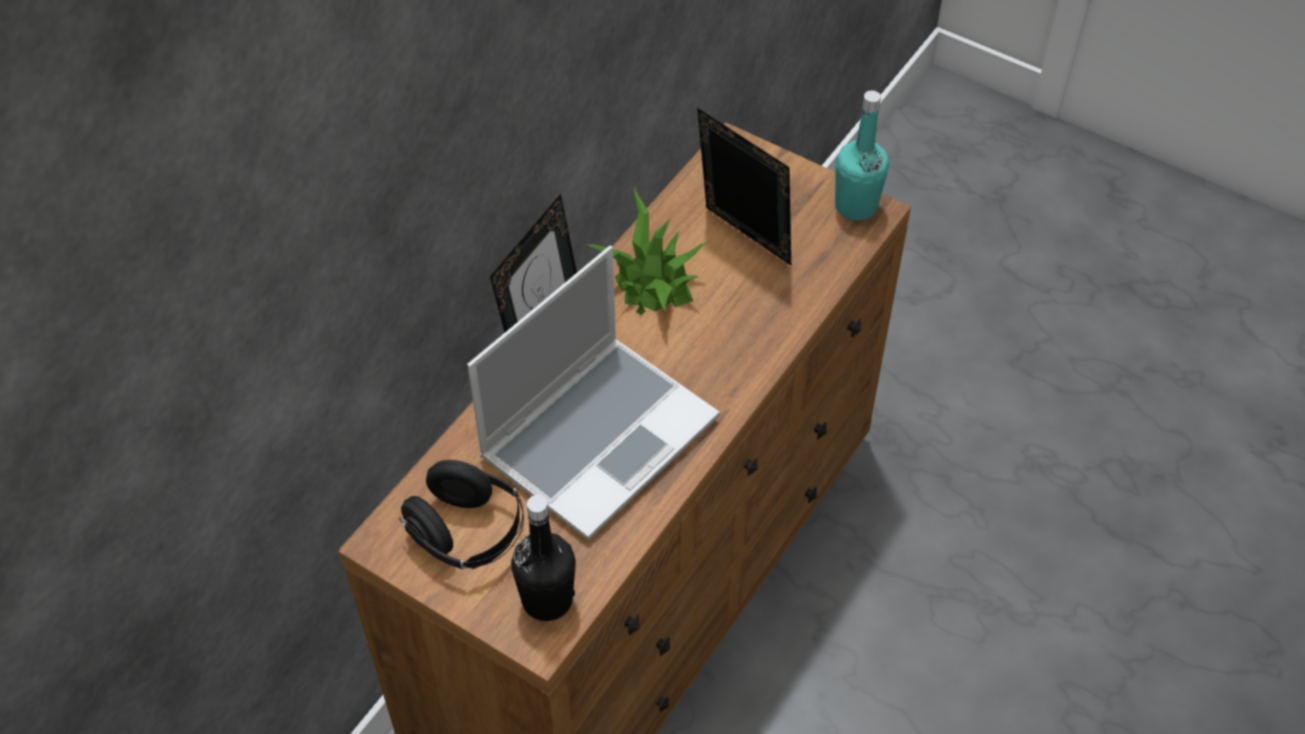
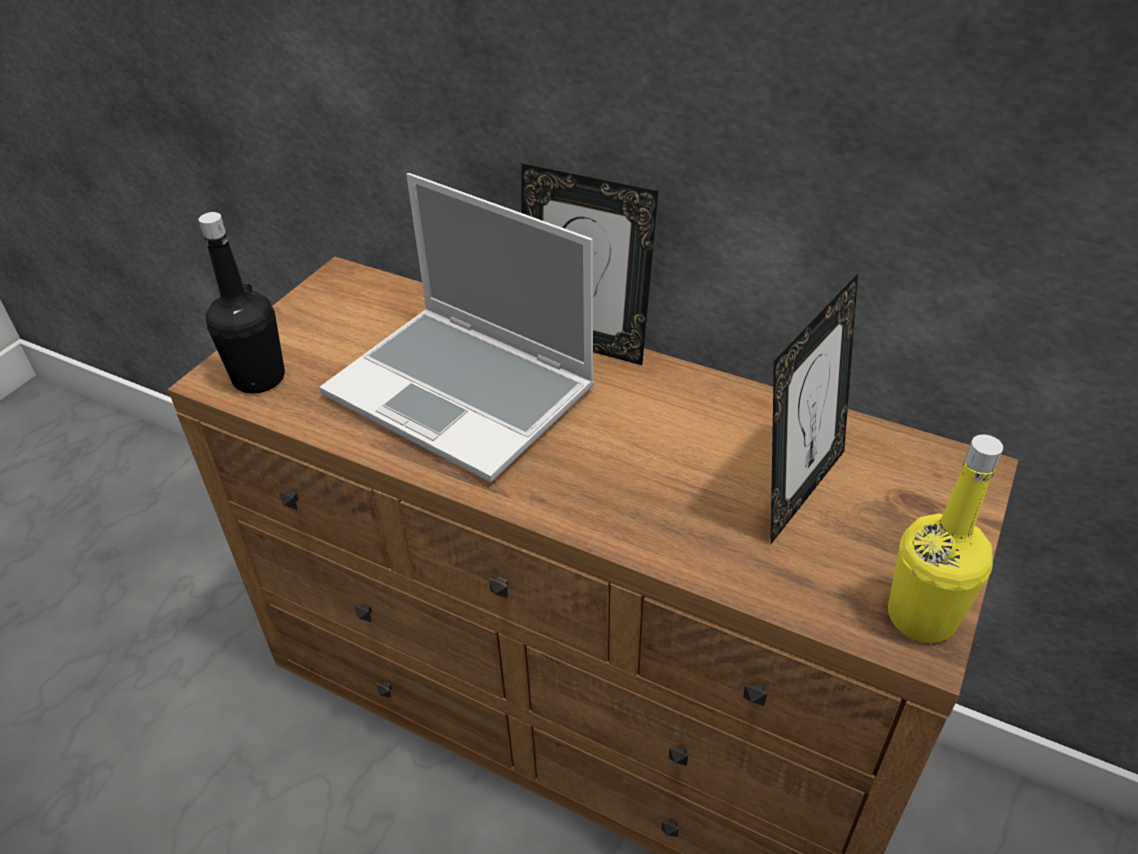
camera: 85 degrees right, 10 degrees down
black headphones [398,460,524,570] -> none
potted plant [586,188,707,315] -> none
turquoise bottle [835,91,889,221] -> yellow bottle [888,434,1003,643]

